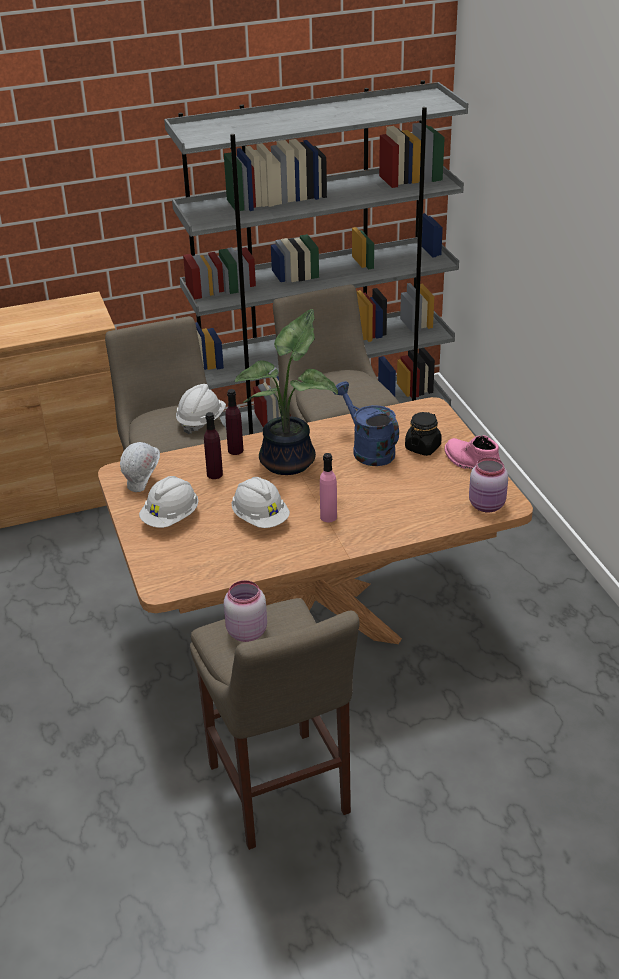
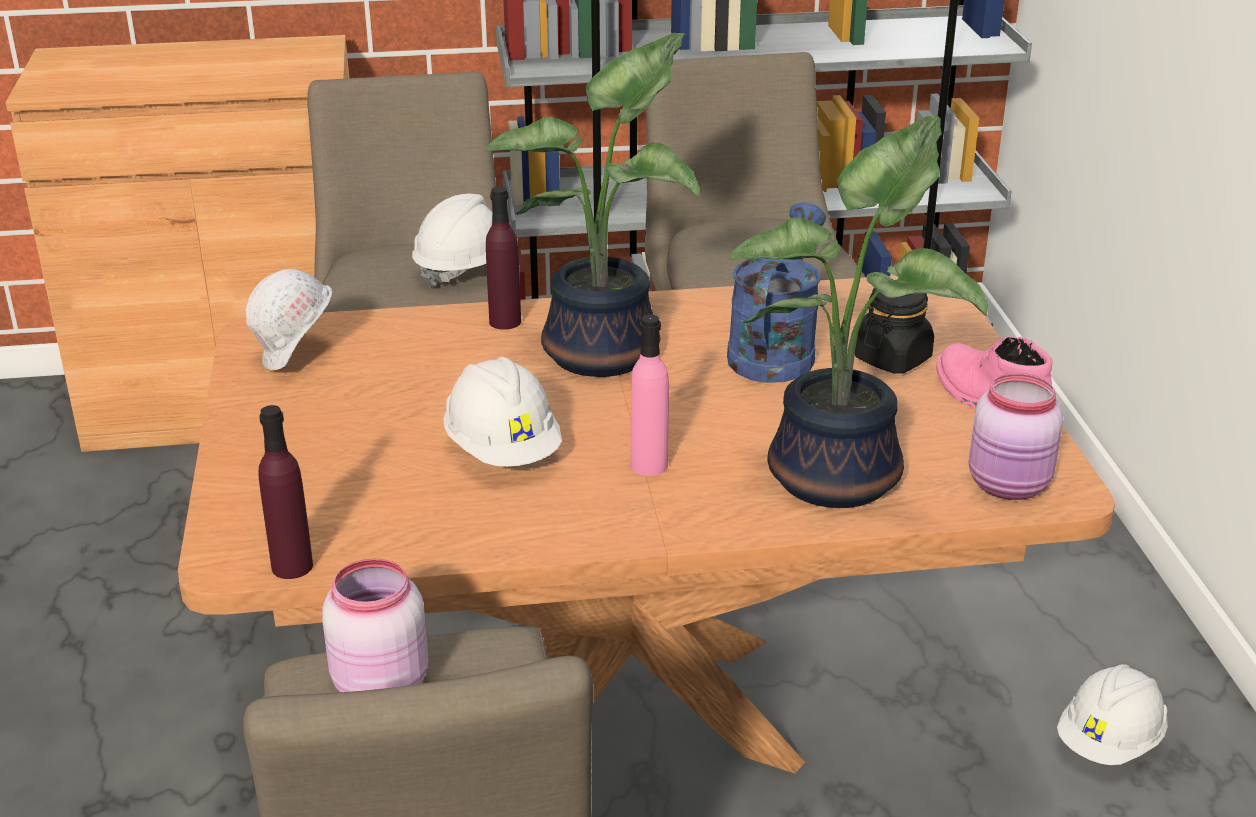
camera: 10 degrees right, 5 degrees down
white hard hat [139,476,198,528] -> white hard hat moved to [1057,664,1168,765]
purple bottle [204,412,223,479] -> purple bottle moved to [258,405,313,579]
blue watering can [333,381,399,466] -> blue watering can turned 45 degrees clockwise [727,202,826,383]
none -> potted plant [729,116,988,508]

